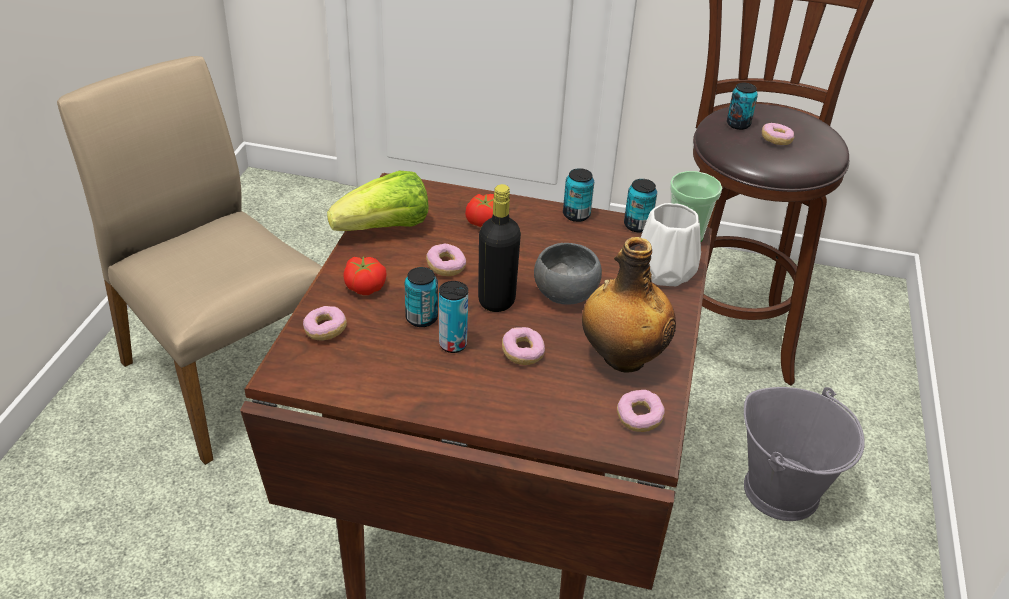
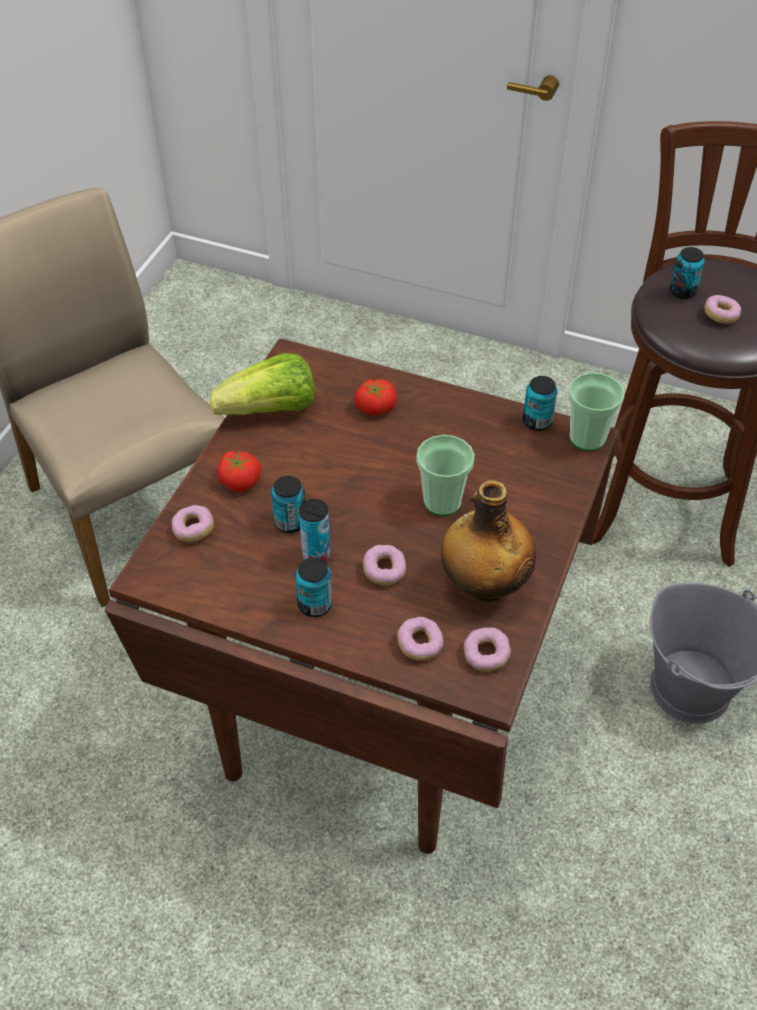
camera: 10 degrees right, 10 degrees up
donut [426,244,466,276] -> donut moved to [397,617,444,661]
black bottle [478,184,521,312] -> none
grey bowl [534,243,602,305] -> cup [416,435,475,516]
can [563,168,594,222] -> can moved to [295,558,332,617]
white vase [641,203,701,286] -> none

